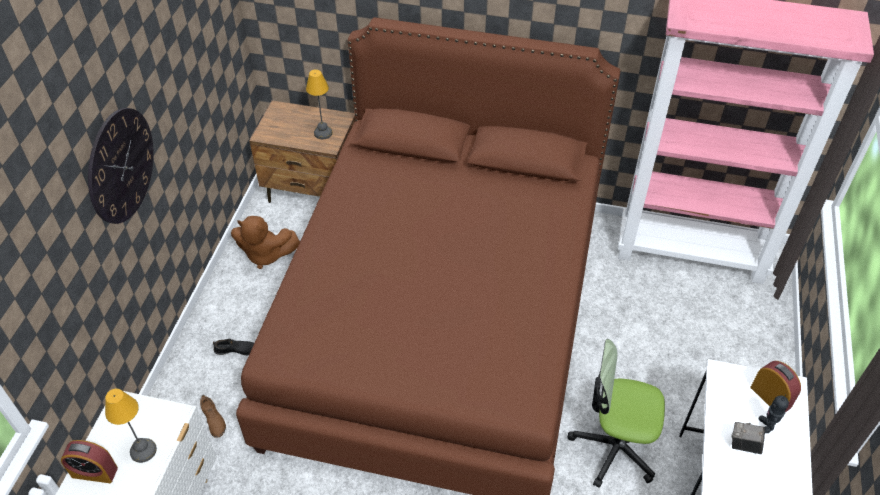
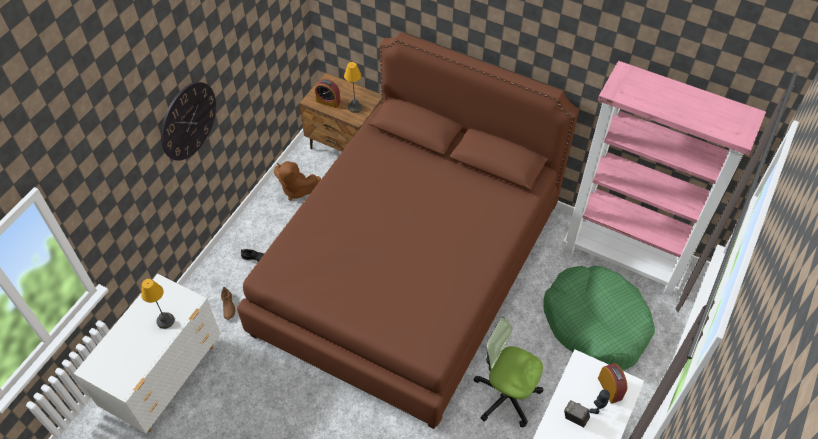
camera: 15 degrees right, 5 degrees up
alarm clock [61,440,118,483] -> alarm clock moved to [315,79,341,108]
none -> green dog bed [543,266,655,370]

